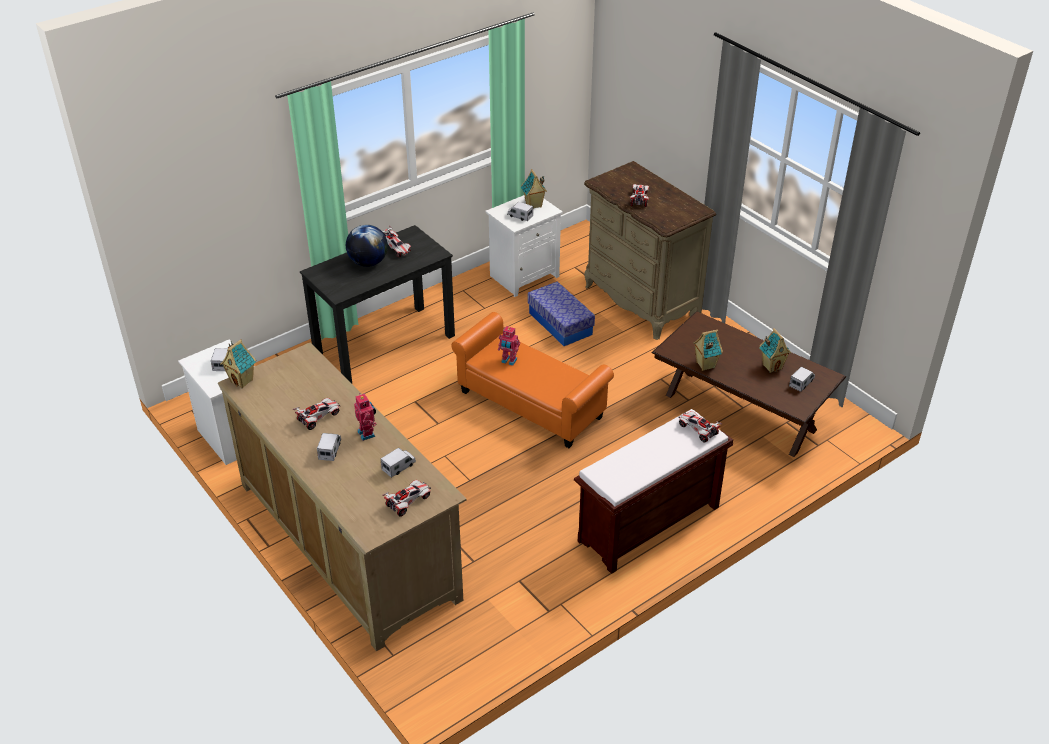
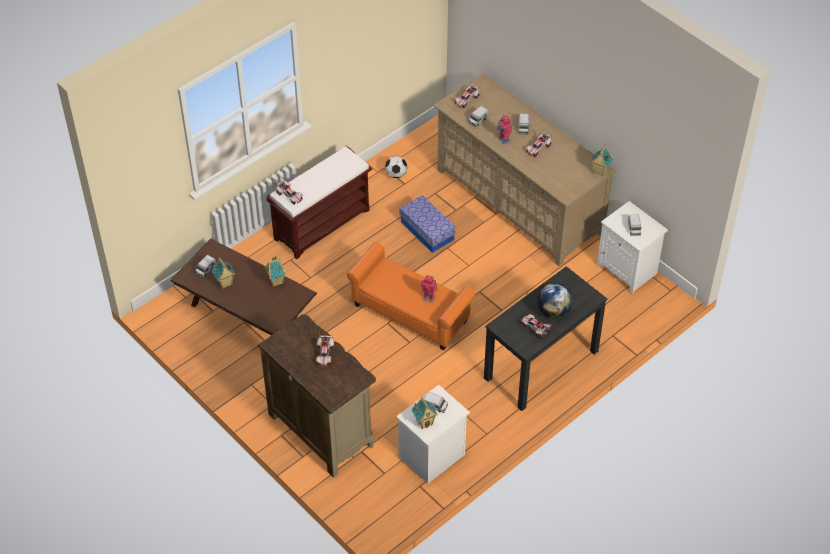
camera: 175 degrees right, 10 degrees up
storage box [528,281,595,346] -> storage box moved to [400,195,456,253]
none -> football [385,156,407,178]

